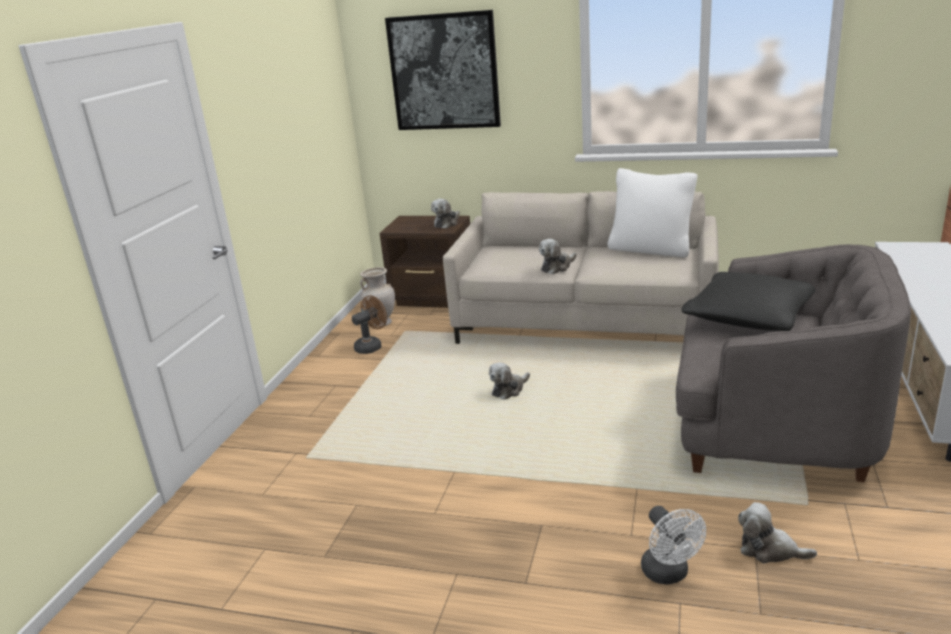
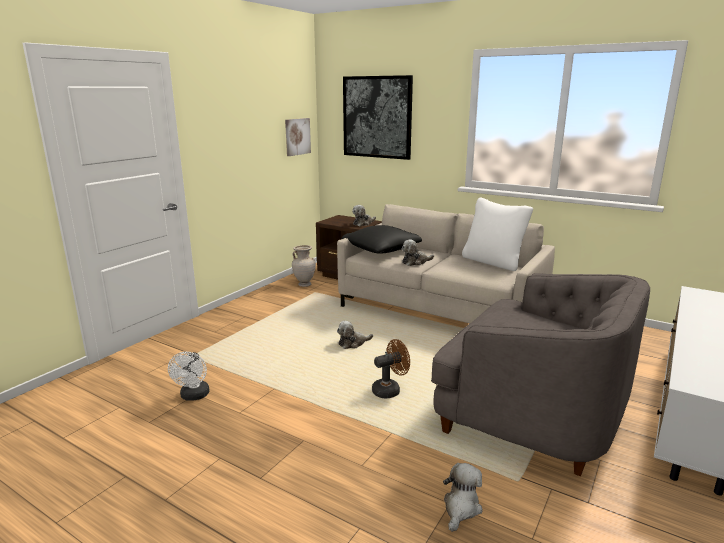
camera: 15 degrees right, 5 degrees down
brown fan [352,295,387,354] -> brown fan moved to [372,339,410,398]
white fan [641,506,706,584] -> white fan moved to [168,352,209,401]
black pillow [682,272,816,331] -> black pillow moved to [342,225,422,254]
plush toy [738,502,817,563] -> plush toy turned 75 degrees clockwise [443,463,482,532]
none -> picture [285,118,311,156]

